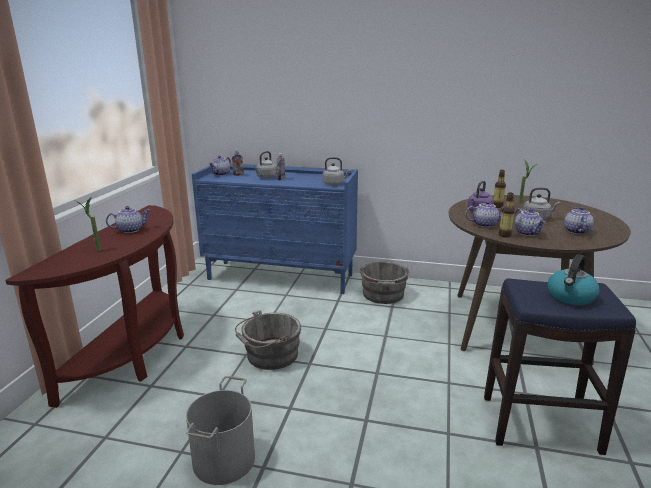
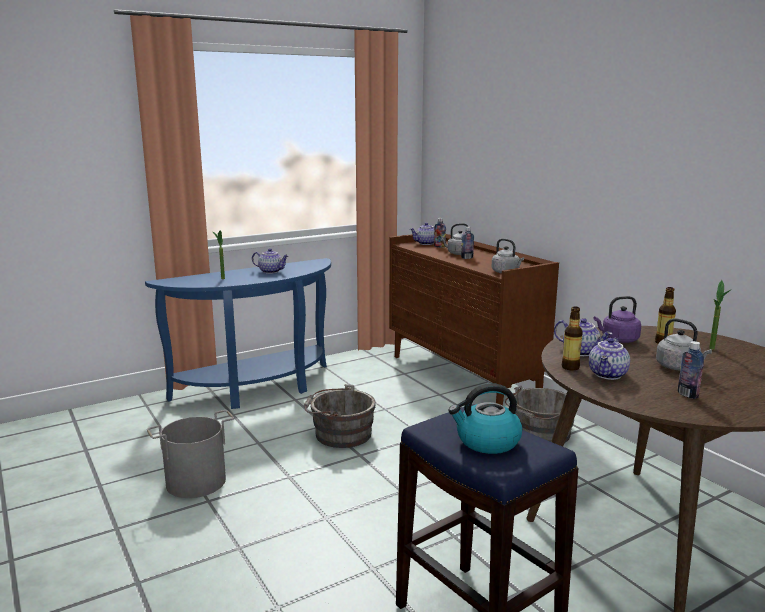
camera: 45 degrees right, 5 degrees down
brown console table [5,205,184,408] -> blue console table [145,258,331,409]
blue cabinet [192,163,358,294] -> brown cabinet [389,234,559,406]
teapot [564,207,594,234] -> bottle [678,341,704,399]

